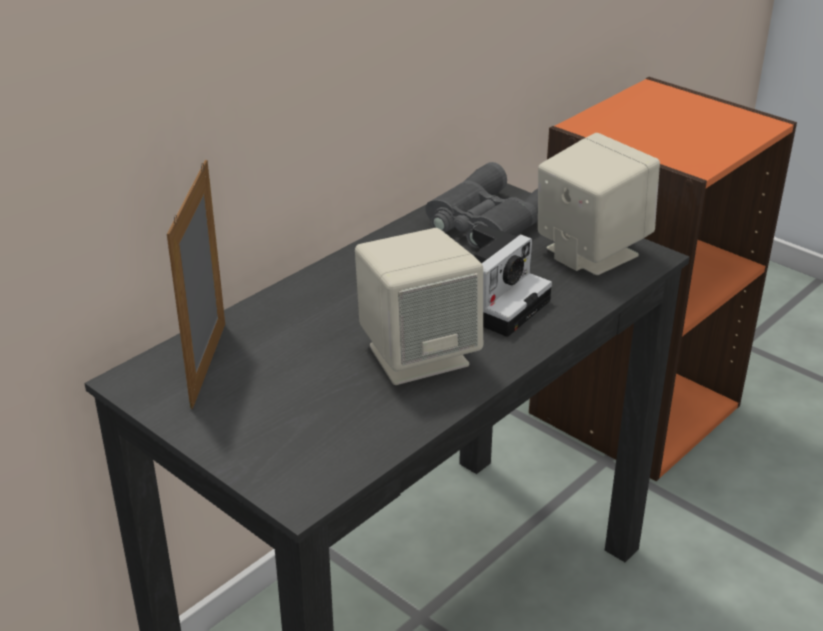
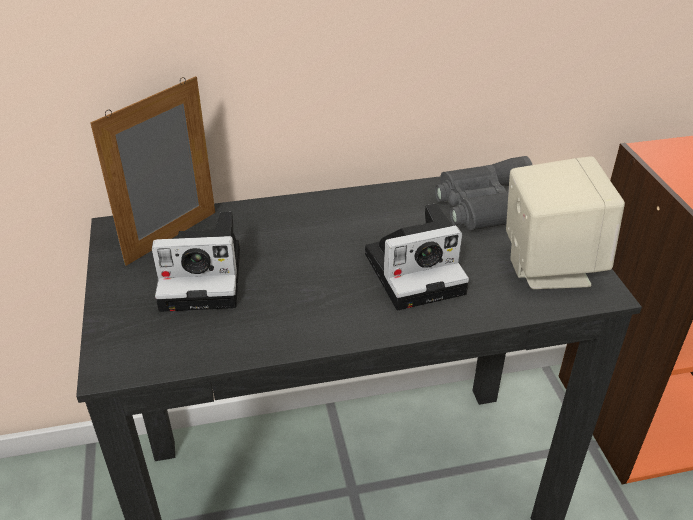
camera: 35 degrees right, 5 degrees up
beige speaker [355,228,483,385] -> none
none -> camera [152,212,240,312]

